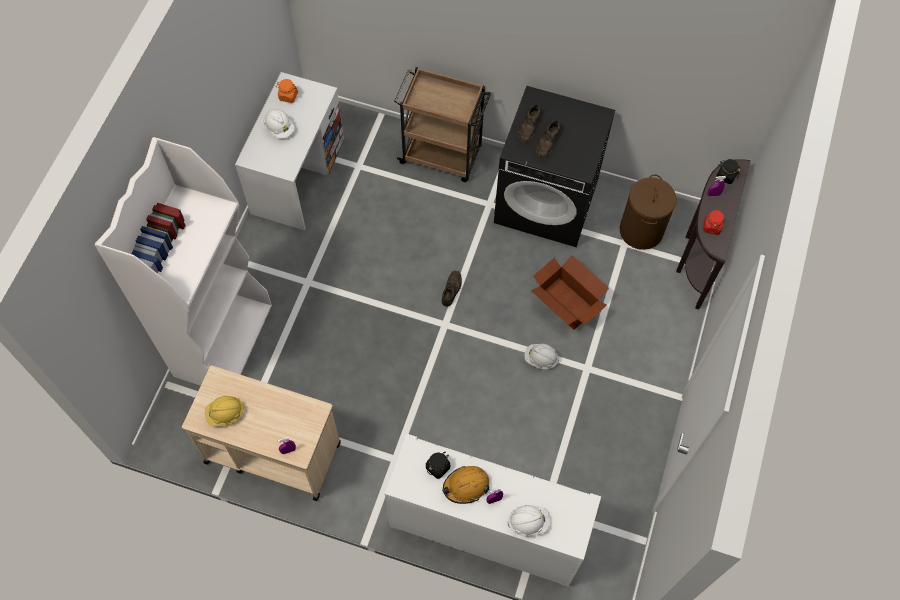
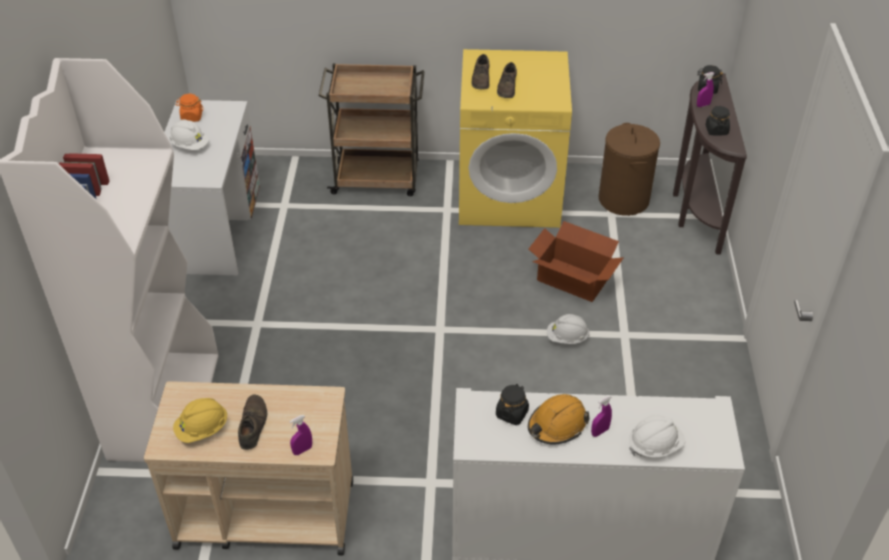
camera: 15 degrees left, 20 degrees down
brown shoe [442,271,462,307] -> brown shoe moved to [238,395,267,450]
black washing machine [494,86,615,247] -> yellow washing machine [459,49,572,228]
red jar [703,210,724,235] -> black jar [705,106,730,136]

